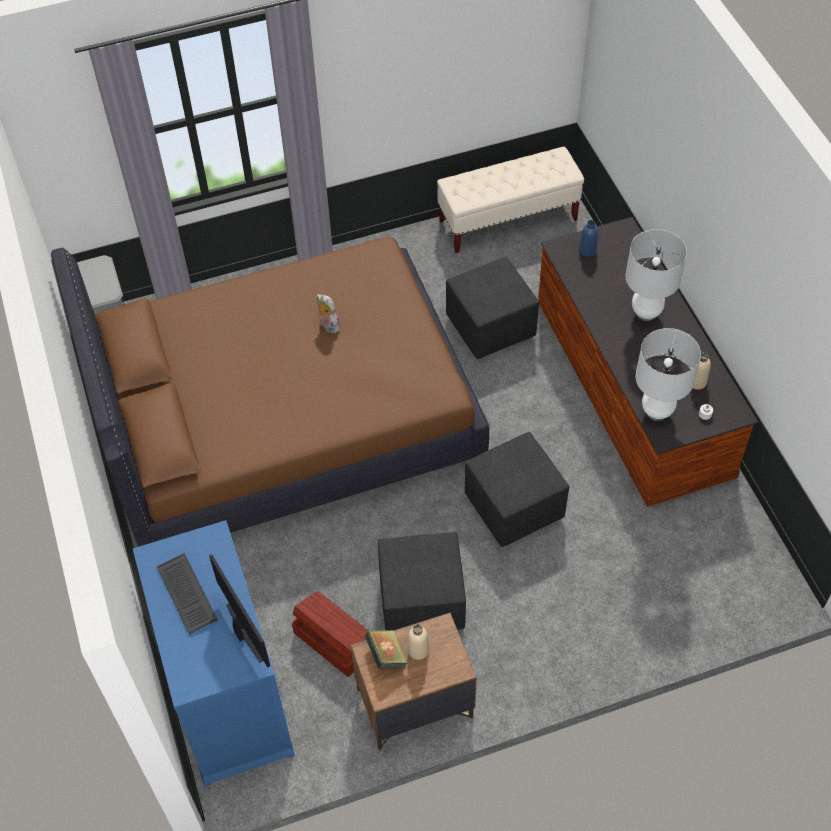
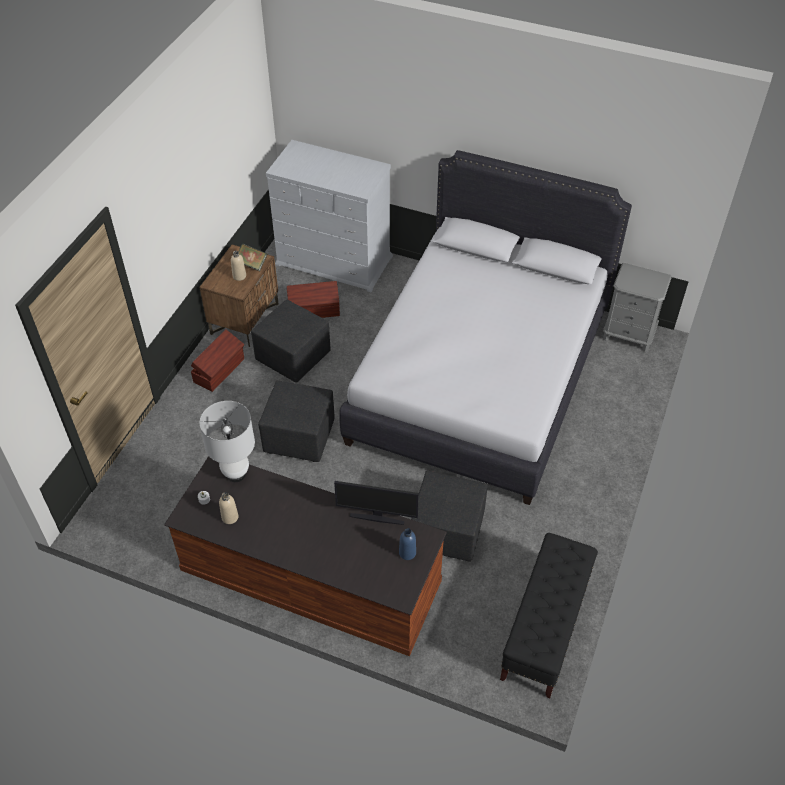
camera: 130 degrees right, 5 degrees down
brown bed [51,237,489,547] -> white bed [339,150,632,505]
blue dresser [133,520,295,787] -> white dresser [266,140,393,292]
keyboard [157,553,218,635] -> none
monitor [209,554,270,668] -> monitor moved to [334,481,419,525]
plush toy [317,294,340,333] -> none
beige bench [437,147,584,253] -> black bench [500,533,598,698]
white table lamp [625,229,687,323] -> none
none -> brown storage box [191,329,244,392]

